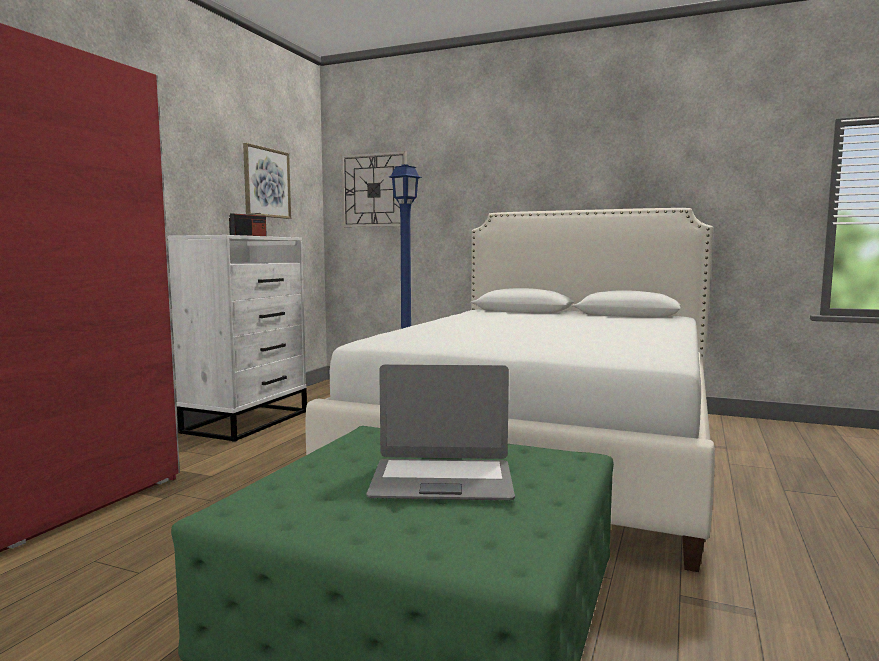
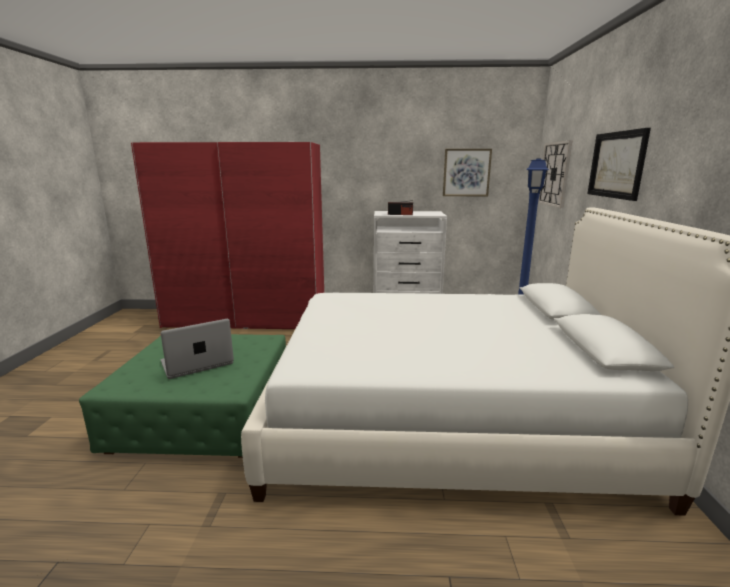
camera: 70 degrees right, 10 degrees up
laptop [366,364,515,500] -> laptop turned 75 degrees clockwise [161,319,234,379]
none -> picture [587,128,651,201]

